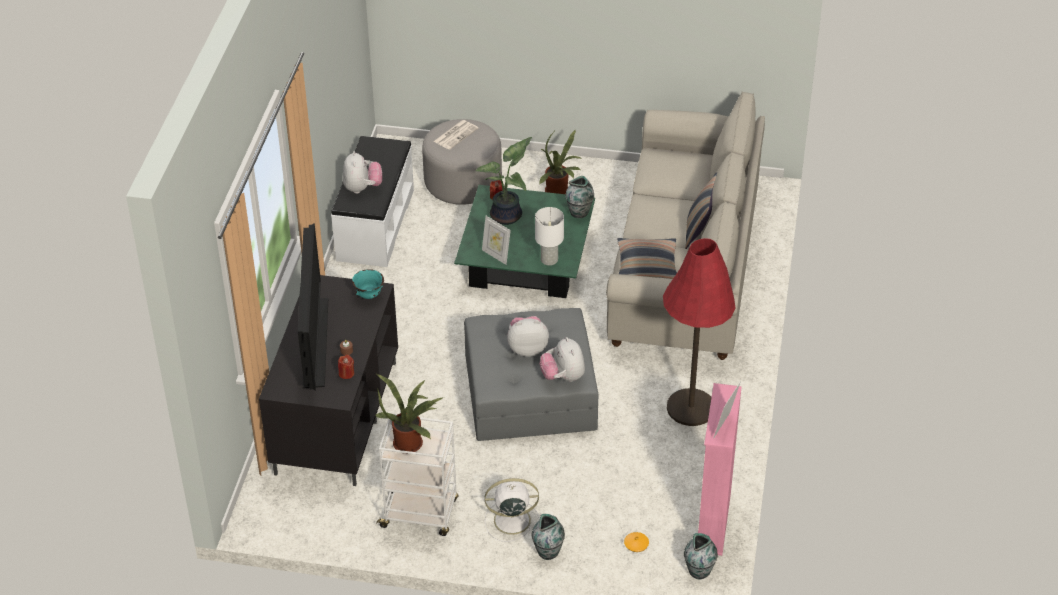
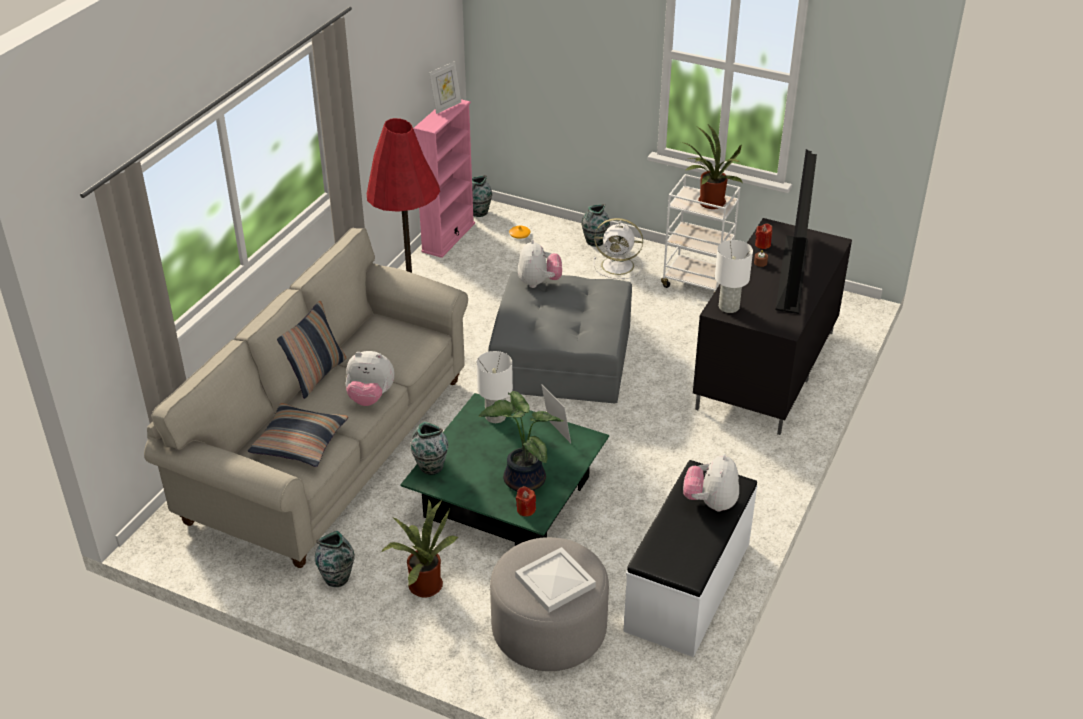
camera: 165 degrees left, 5 degrees down
turquoise bowl [352,269,384,299] -> white table lamp [715,240,753,313]
newspaper [433,120,478,150] -> white tray [515,547,596,613]
plush toy [507,316,549,357] -> plush toy moved to [345,351,395,406]
pillow [617,238,677,279] -> pillow moved to [248,403,348,467]
none -> vase [315,531,355,587]

